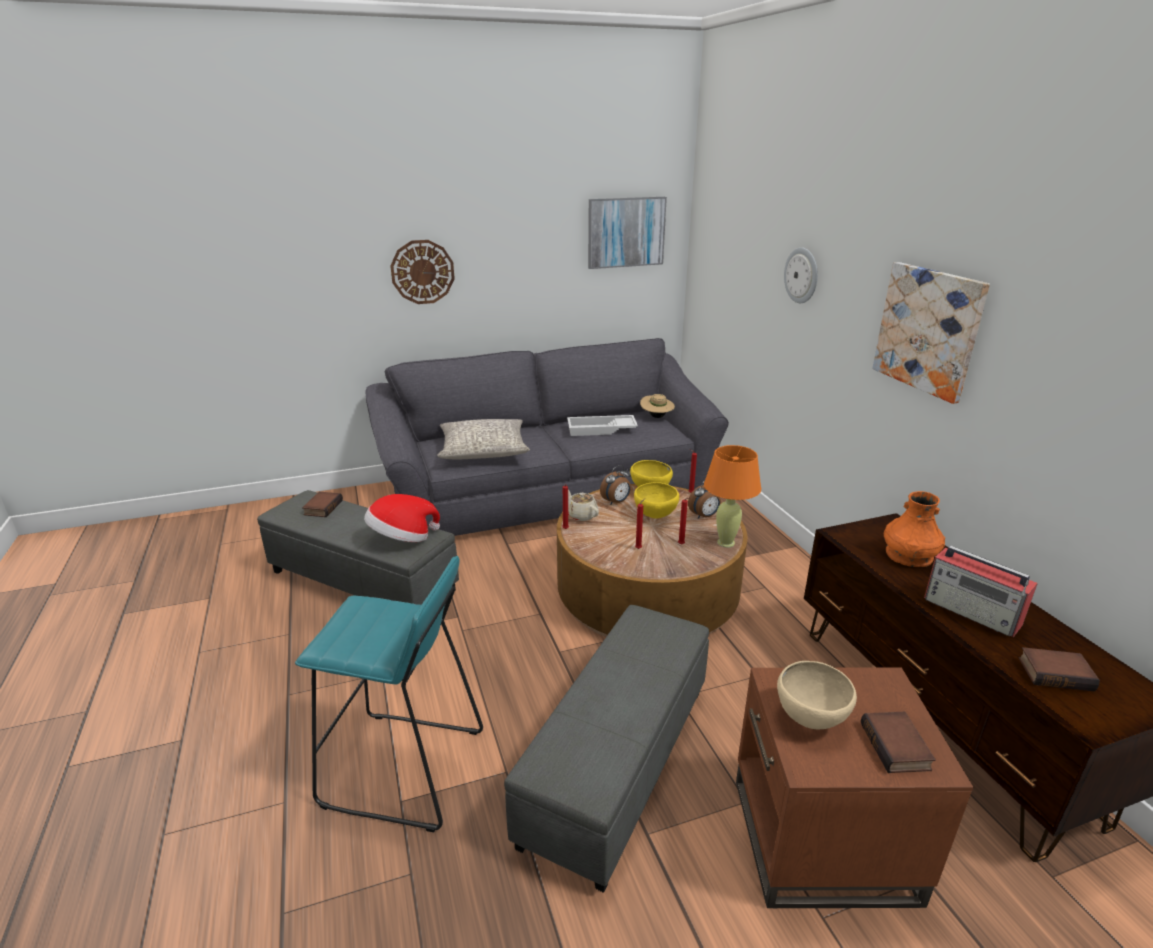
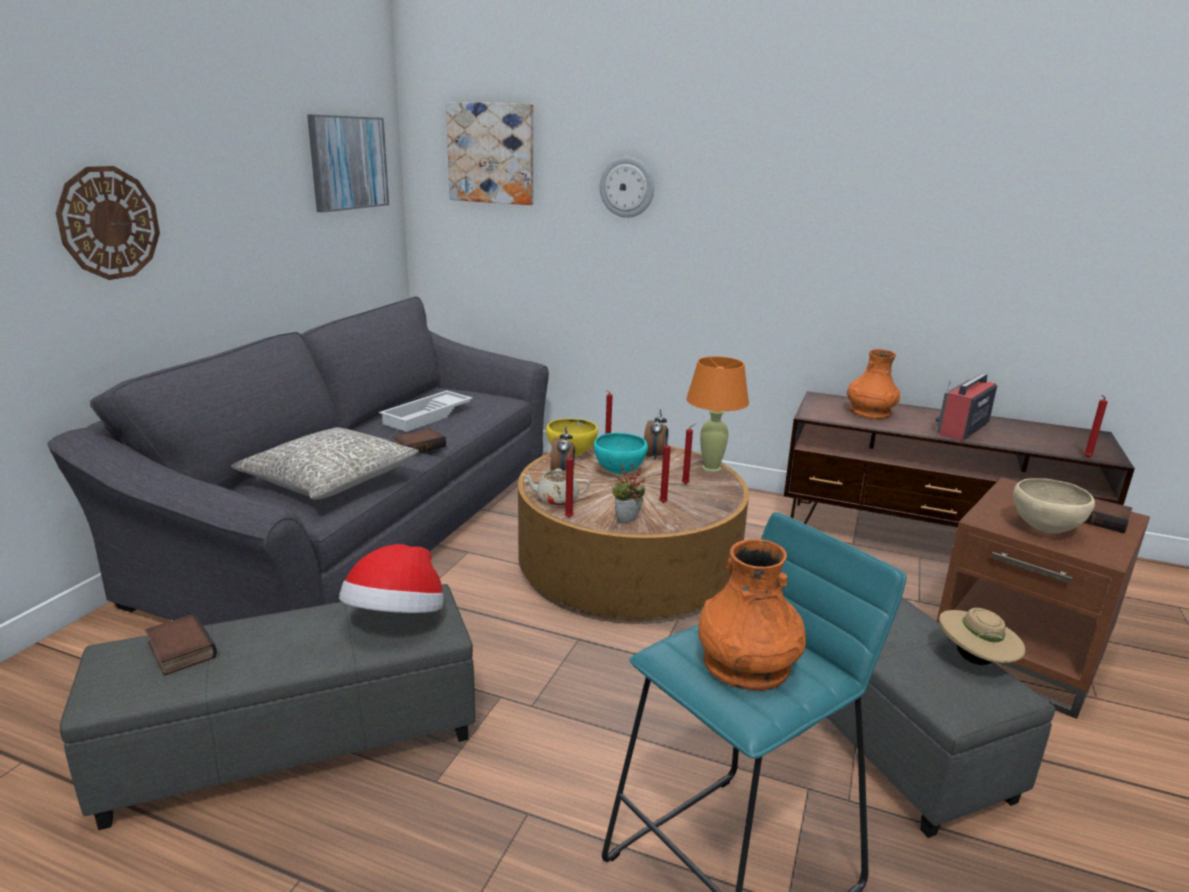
camera: 50 degrees left, 5 degrees down
yellow bowl [634,482,679,518] -> turquoise bowl [594,433,648,474]
beige hat [640,394,675,418] -> beige hat moved to [939,608,1025,665]
picture [872,262,990,404] -> picture moved to [446,102,533,205]
radio [924,546,1038,637] -> radio turned 135 degrees clockwise [936,373,997,441]
book [1019,647,1100,692] -> book moved to [393,428,446,454]
none -> potted plant [612,464,645,523]
none -> orange vase [698,539,806,691]
none -> red candle [1084,395,1108,457]

